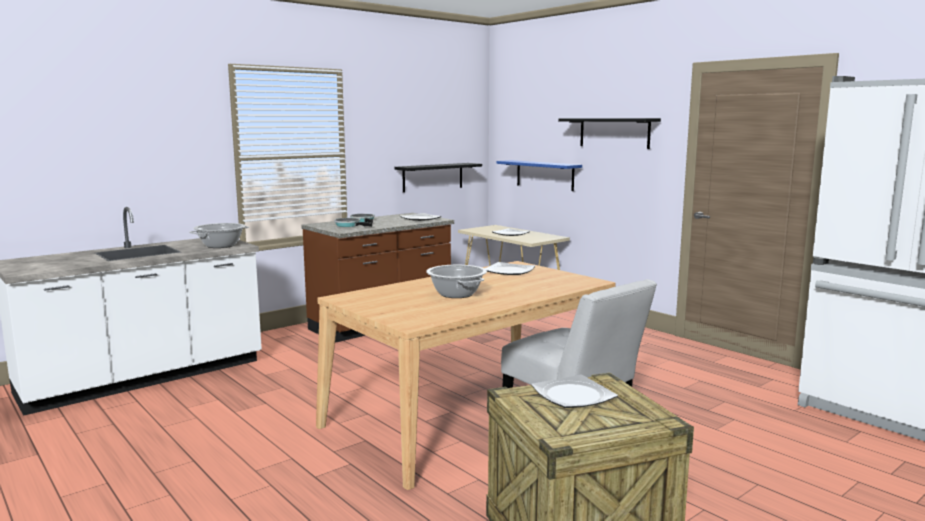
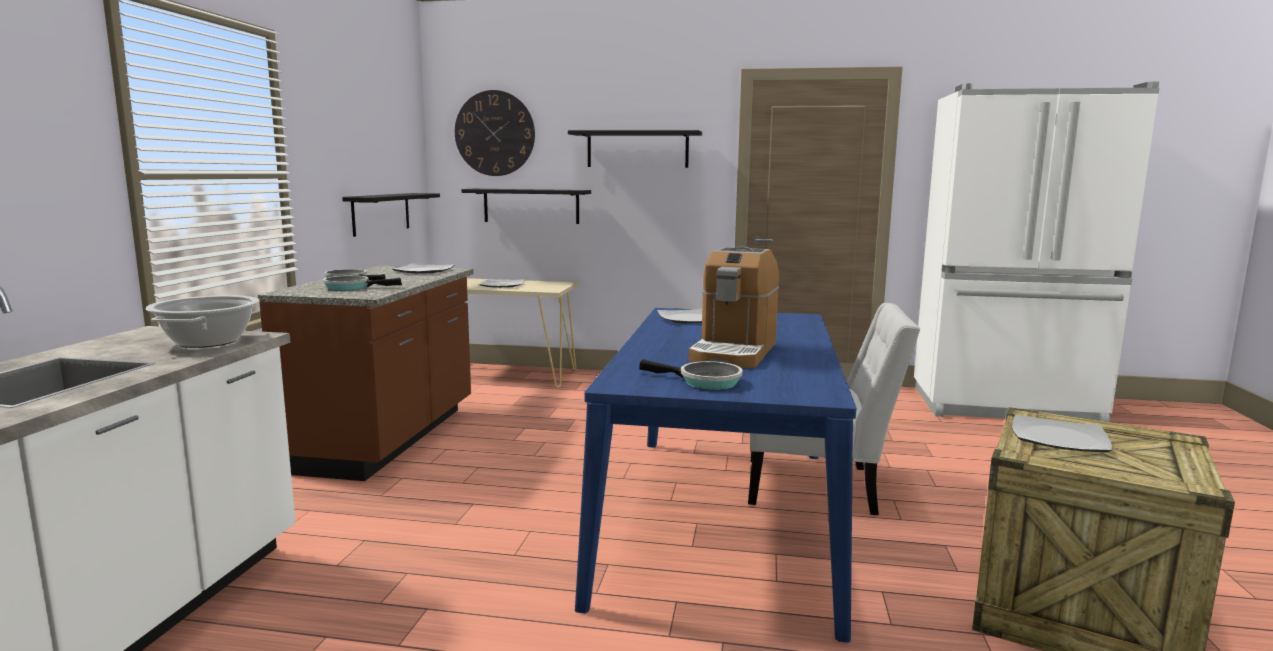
camera: 40 degrees left, 0 degrees up
beige dining table [316,261,616,490] -> blue dining table [575,308,856,643]
cooking pot [426,265,487,298] -> coffee machine [689,247,779,368]
blue shelf [497,160,582,191] -> black shelf [461,189,591,224]
none -> wall clock [455,90,535,176]
none -> frying pan [639,359,743,390]

